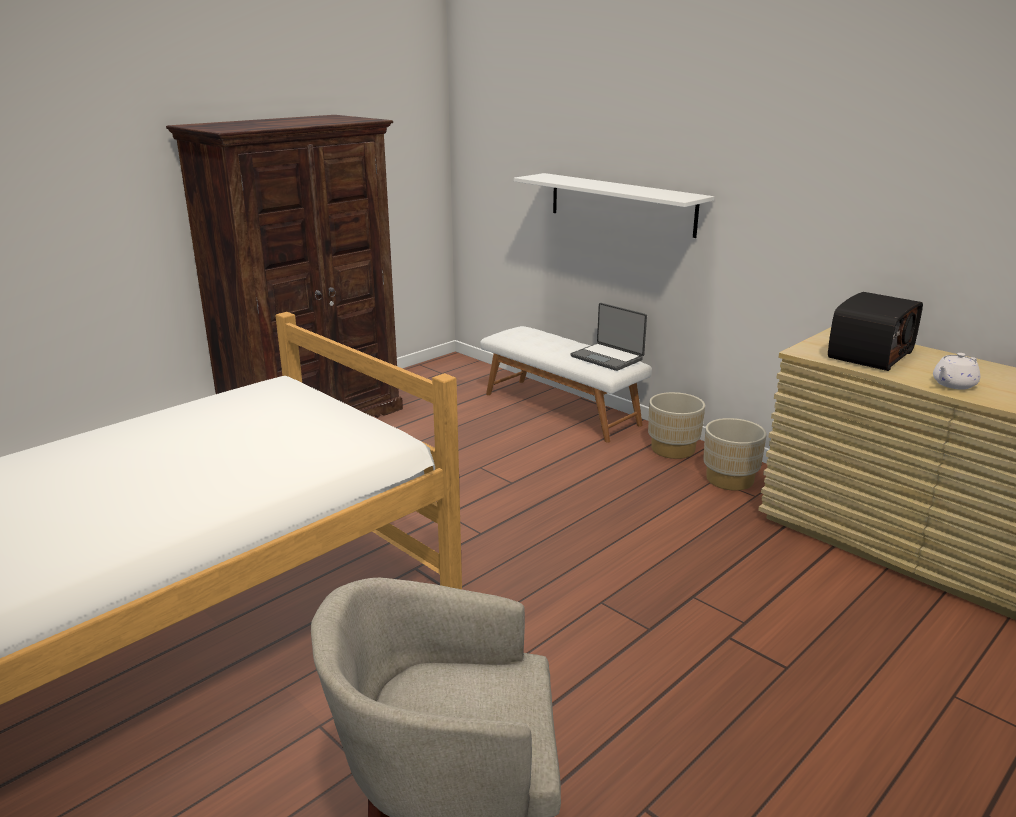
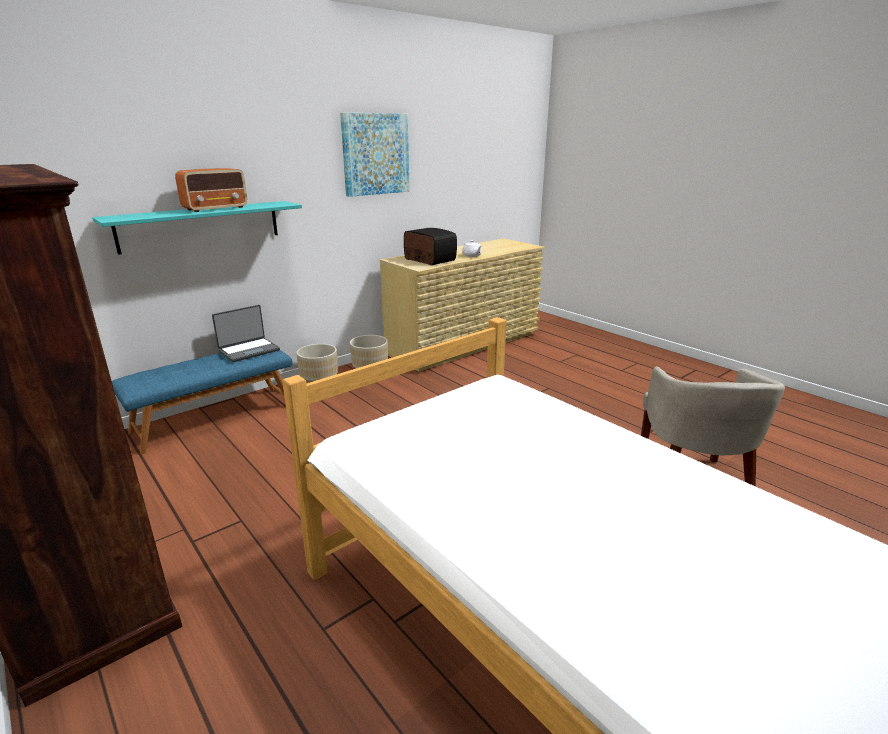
camera: 85 degrees left, 0 degrees up
white bench [480,326,652,443] -> blue bench [112,350,293,454]
white shelf [514,173,714,238] -> turquoise shelf [92,201,302,255]
none -> radio [175,168,247,212]
none -> picture [340,113,410,197]

